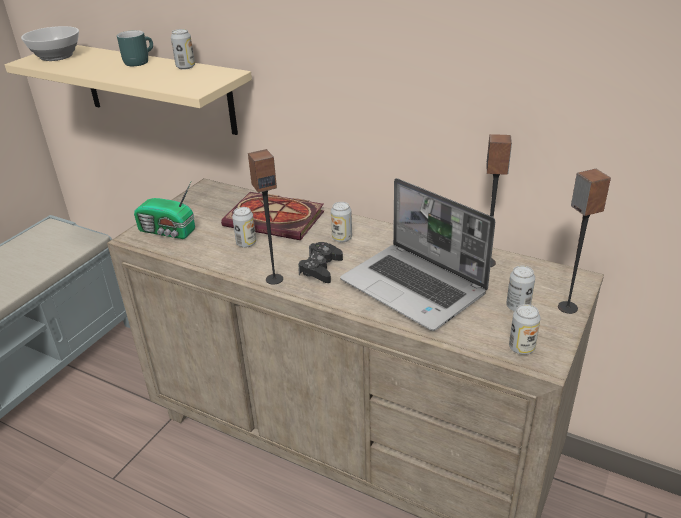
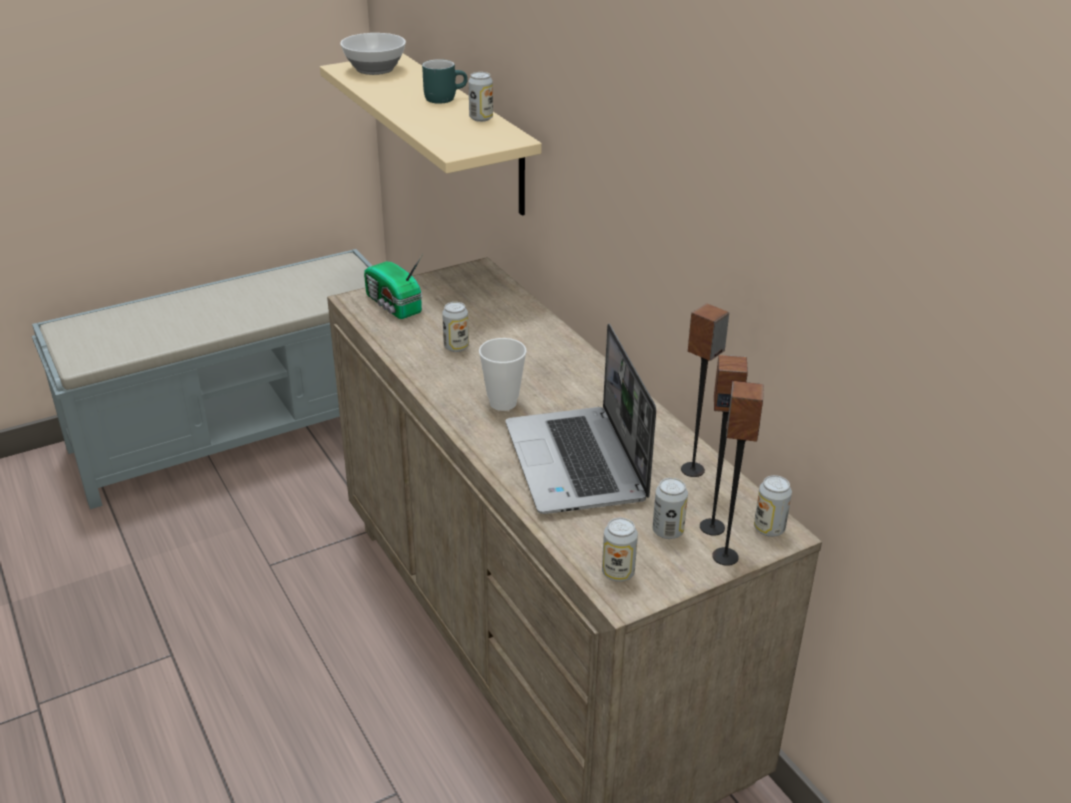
camera: 30 degrees right, 0 degrees up
book [221,192,324,240] -> none
speaker [248,149,283,285] -> speaker moved to [700,355,748,535]
black game controller [298,242,343,283] -> cup [479,338,527,411]
can [331,202,352,242] -> can moved to [754,475,792,537]

